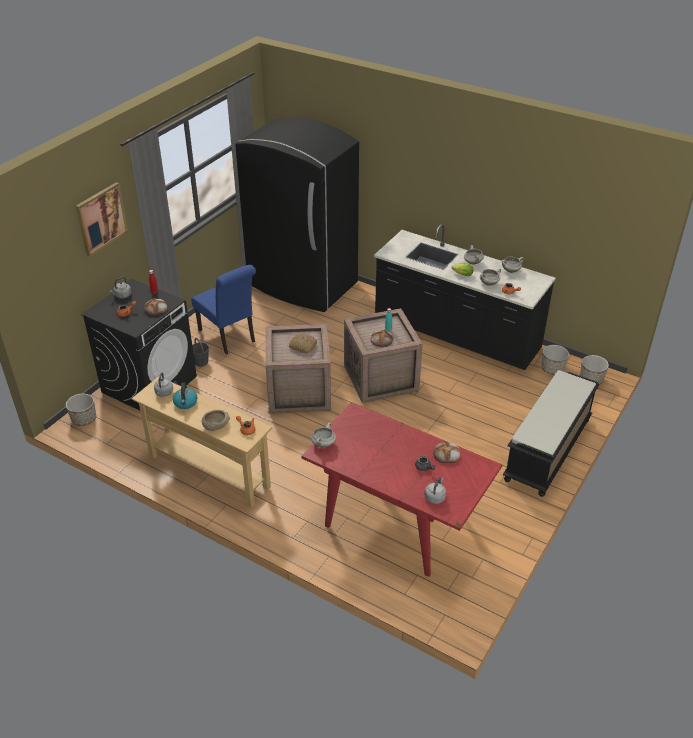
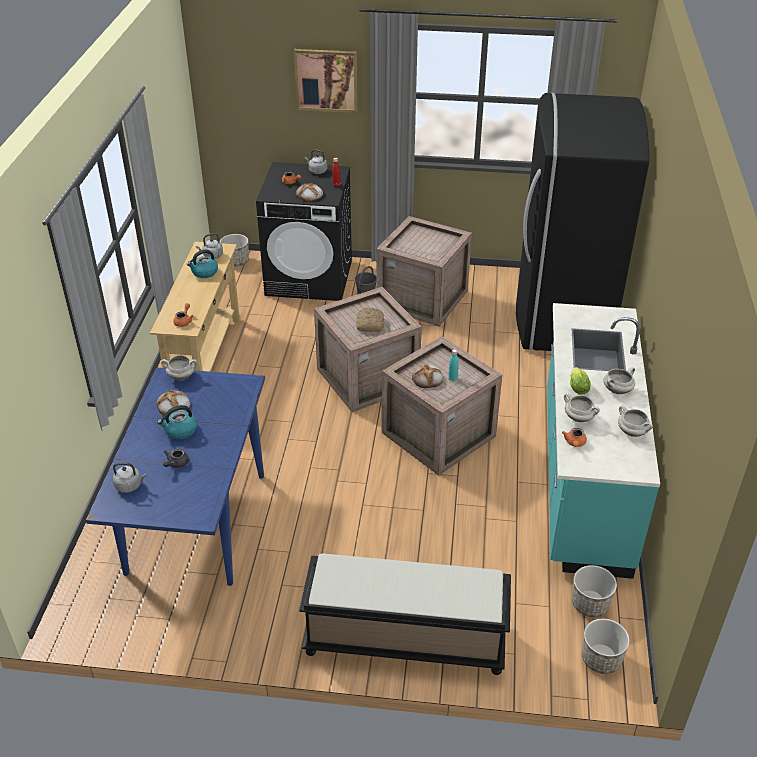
camera: 65 degrees right, 0 degrees up
blue chair [191,265,256,354] -> crate [377,216,472,327]
beige bowl [201,410,230,431] -> none
red dining table [301,402,502,577] -> blue dining table [86,367,265,586]
black counter [374,224,556,370] -> turquoise counter [547,303,660,579]
bread [433,441,460,463] -> bread moved to [156,390,191,415]
none -> kettle [157,405,197,439]

